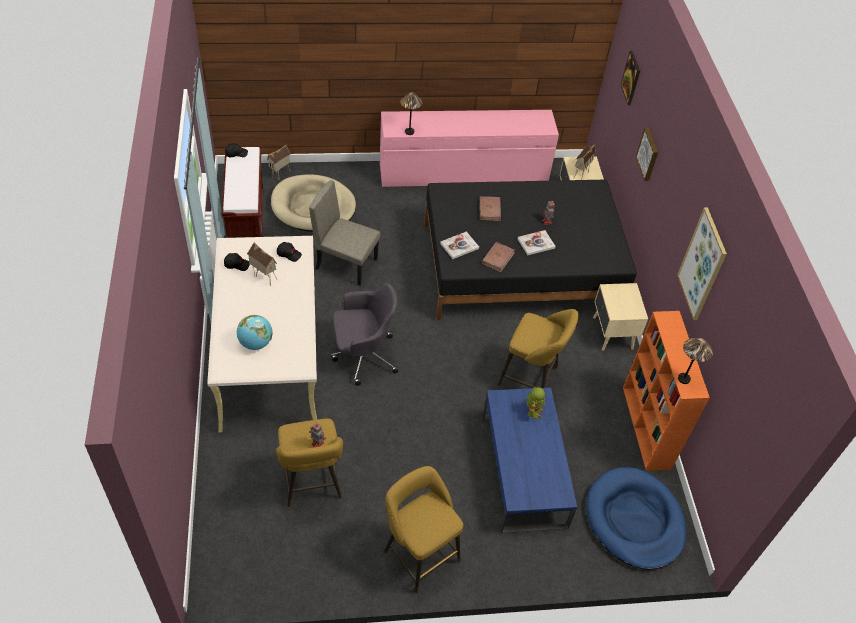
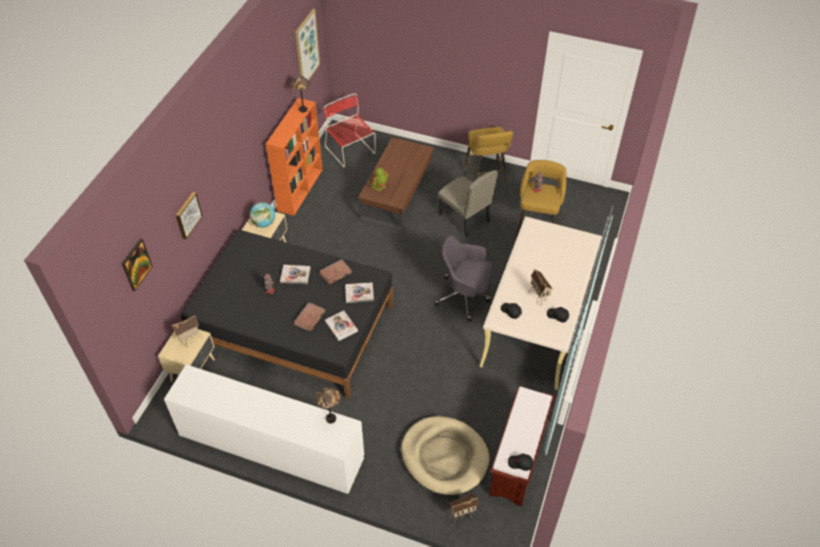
camera: 150 degrees left, 0 degrees up
globe [237,315,273,350] -> globe moved to [250,202,275,228]
beige chair [309,180,381,286] -> beige chair moved to [438,170,498,237]
pink dresser [380,110,559,187] -> white dresser [164,364,364,494]
blue coffee table [482,388,577,533] -> brown coffee table [358,137,434,231]
yellow stool [498,309,579,388] -> none
blue dog bed [586,467,687,569] -> red chair [324,93,375,167]
picture [677,207,727,320] -> picture moved to [295,9,320,80]
none -> book [325,311,358,341]

